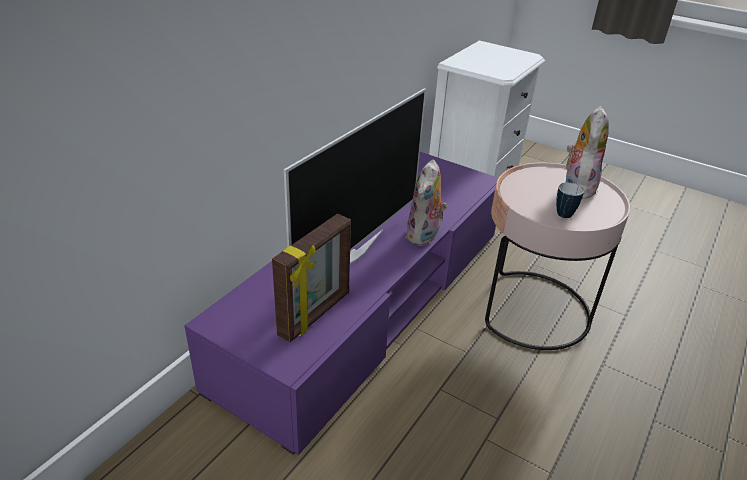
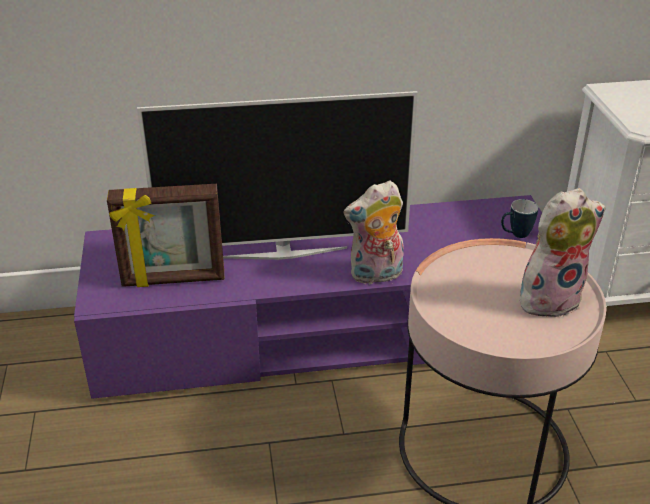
camera: 50 degrees right, 0 degrees up
mug [556,182,584,218] -> mug moved to [501,199,538,238]

